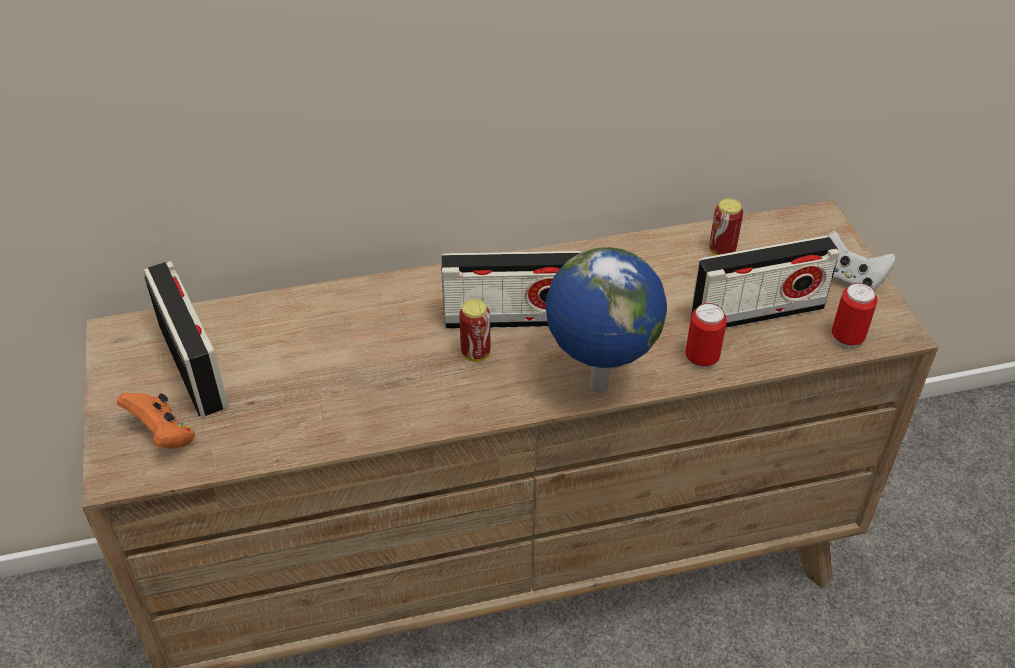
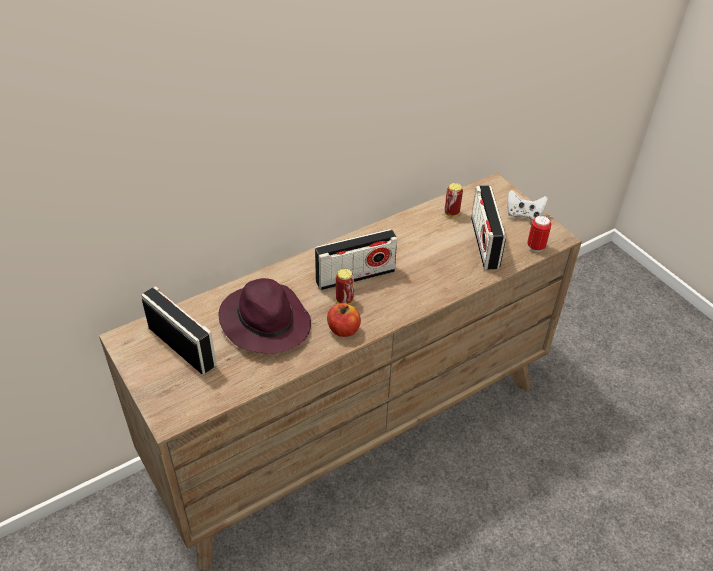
camera: 20 degrees left, 0 degrees up
orange game controller [117,393,195,449] -> none
globe [546,247,667,393] -> none
can [686,303,727,369] -> none
radio [690,235,840,328] -> radio turned 120 degrees clockwise [471,185,506,269]
none -> purple hat [218,278,311,354]
none -> apple [327,303,361,337]

